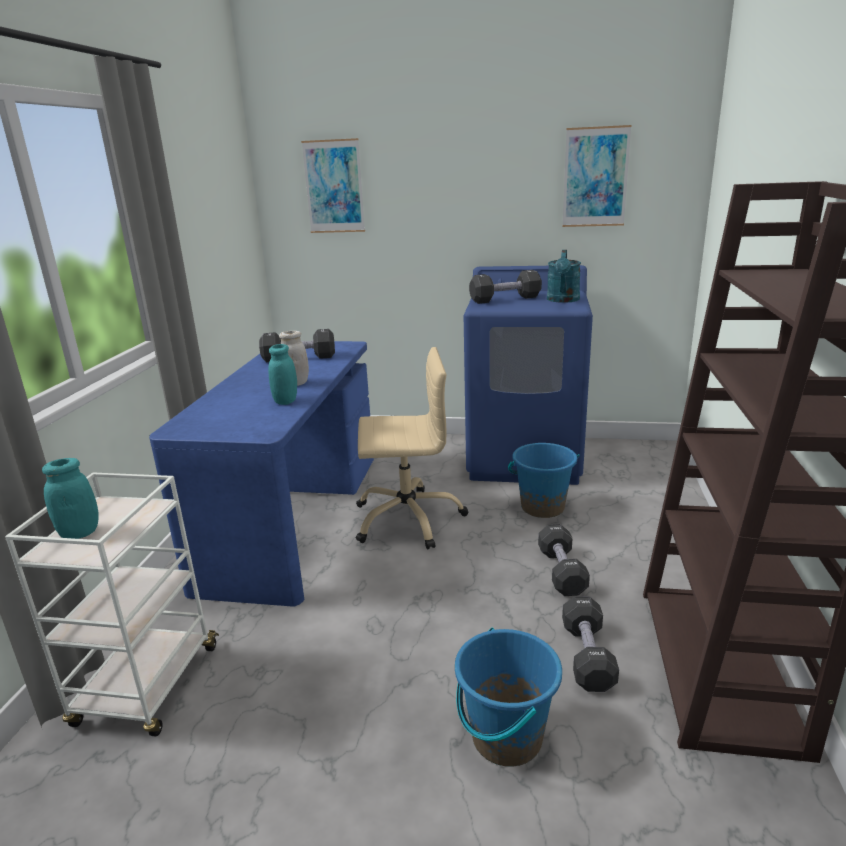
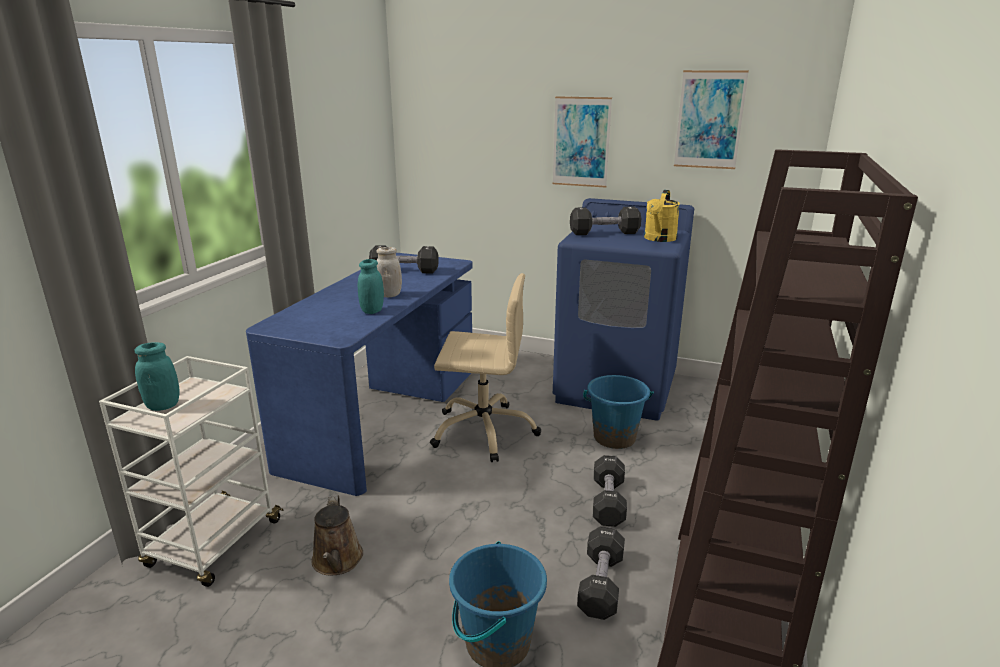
camera: 10 degrees right, 0 degrees up
picture [301,138,365,233] -> picture moved to [552,96,612,188]
turquoise watering can [547,250,581,303] -> yellow watering can [644,190,680,242]
none -> brown watering can [311,495,363,575]

